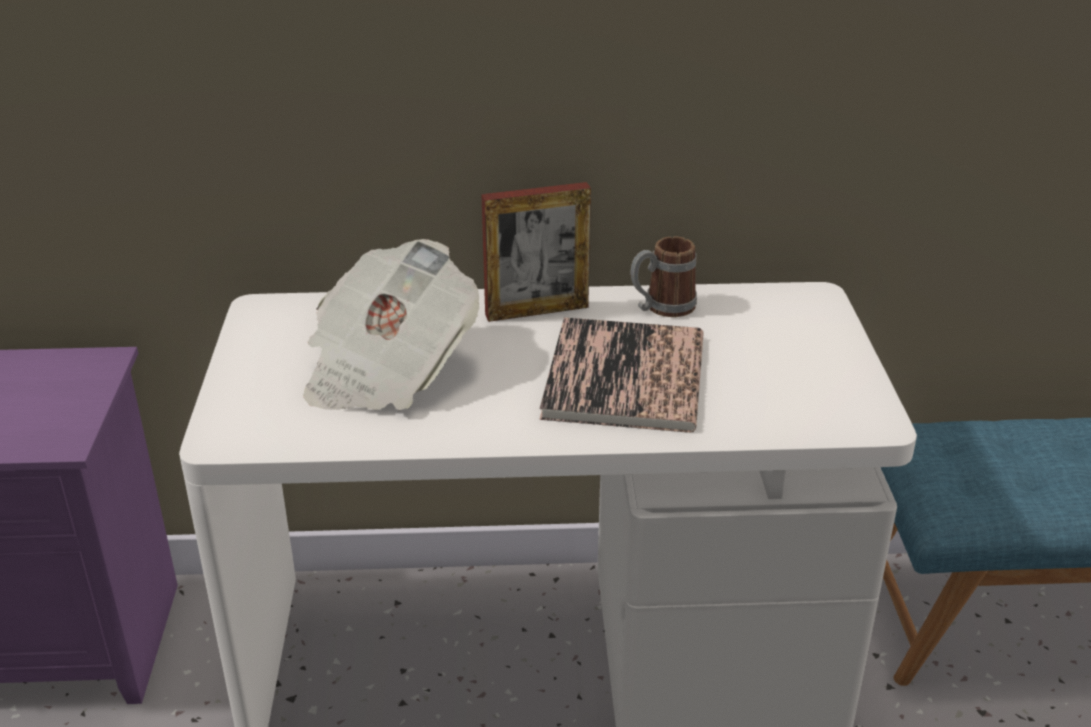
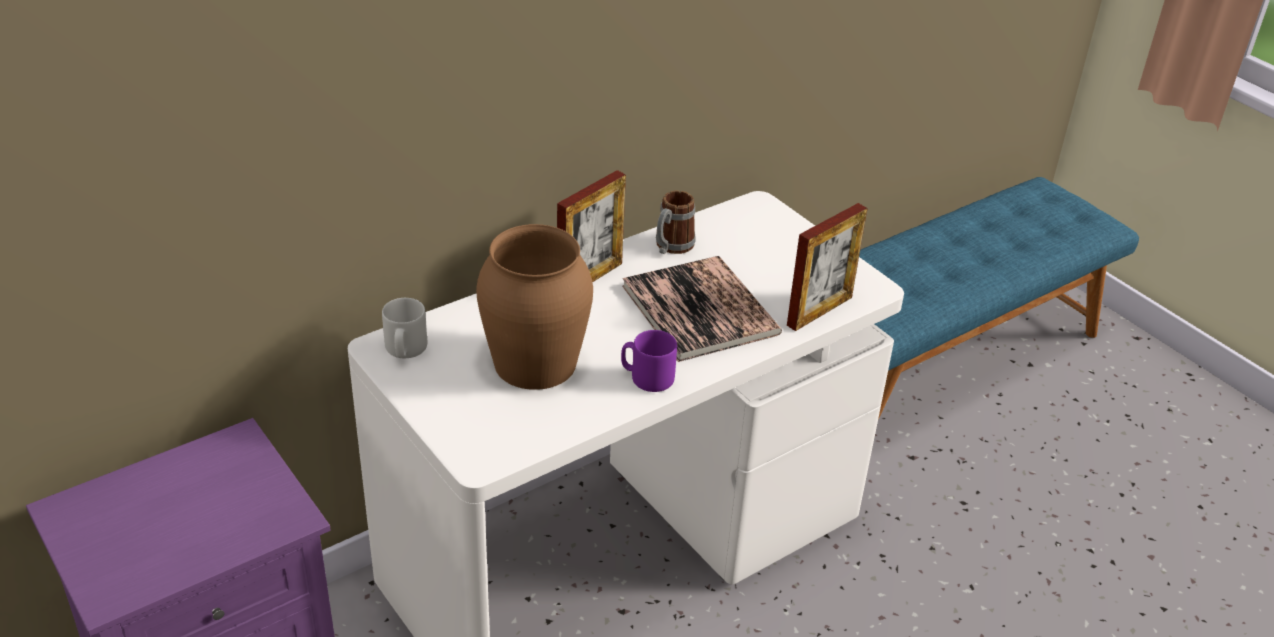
camera: 35 degrees left, 5 degrees up
newspaper [303,239,479,410] -> brown vase [476,224,593,390]
none -> grey mug [382,298,427,358]
none -> purple mug [621,330,677,392]
none -> picture frame [787,203,868,331]

